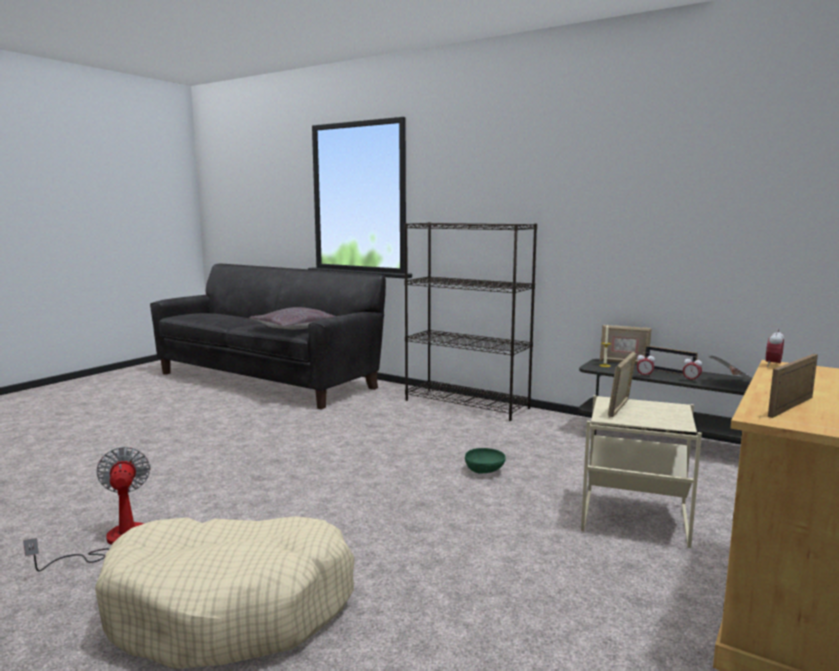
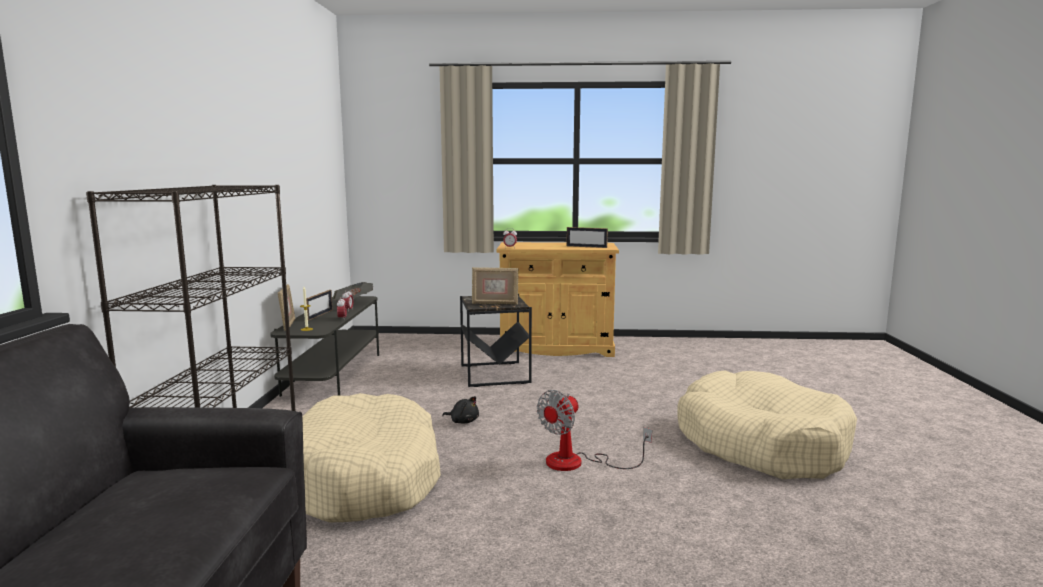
camera: 120 degrees left, 0 degrees up
fan [23,447,151,572] -> fan moved to [537,390,652,471]
grey pillow [250,307,335,329] -> none
green bowl [465,448,506,474] -> black plush toy [442,396,479,424]
beige side table [581,395,702,548] -> black side table [460,294,532,387]
none -> beige dog bed [302,393,441,522]

